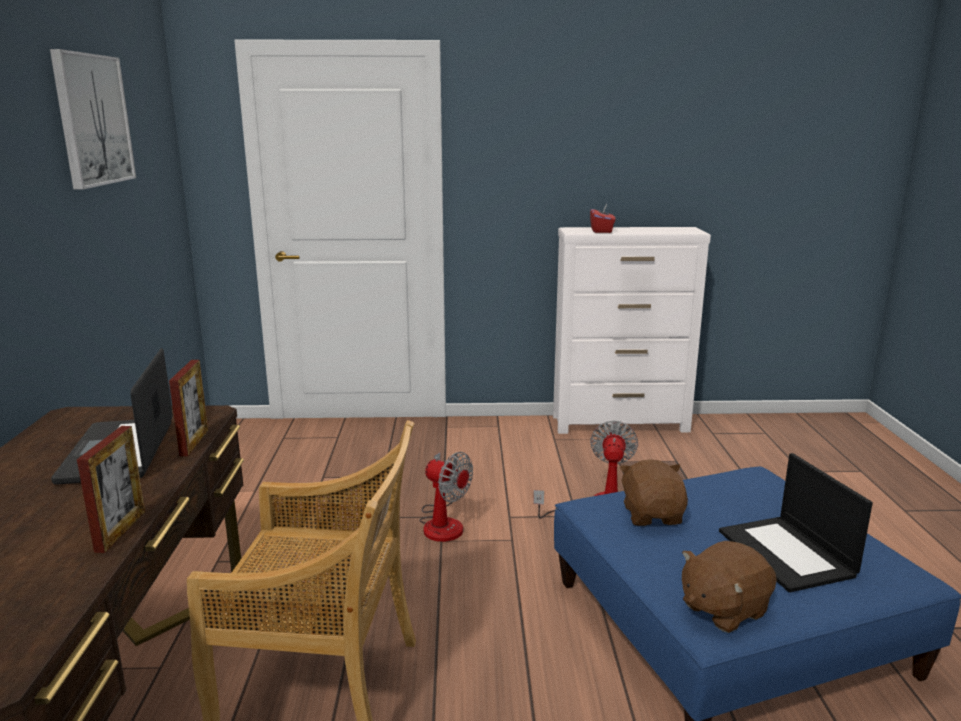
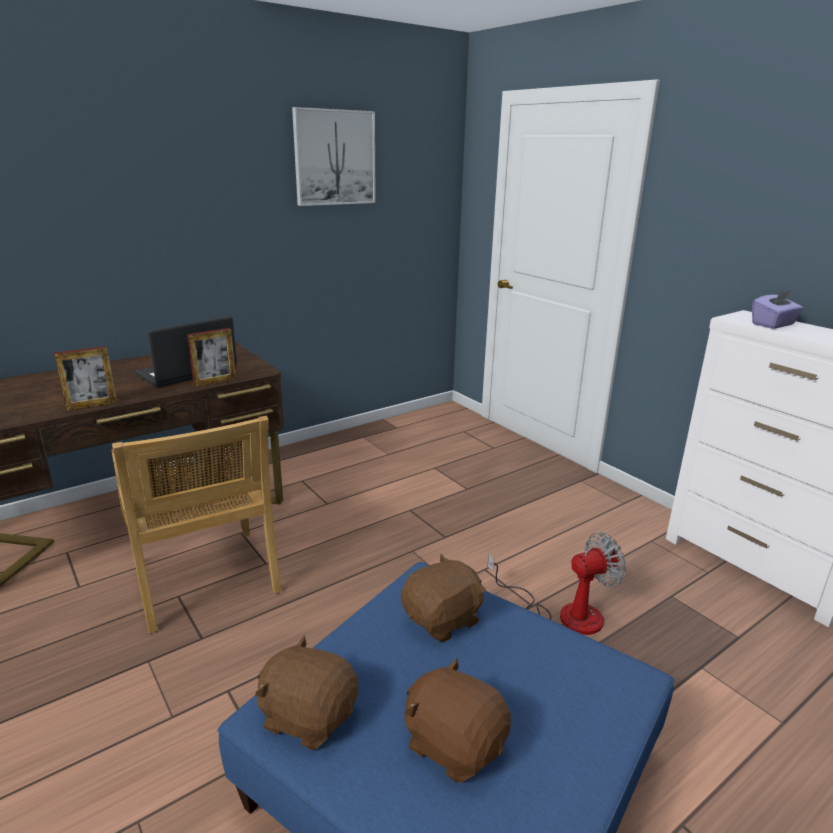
camera: 55 degrees right, 5 degrees up
fan [419,452,473,542] -> none
red tissue box [590,203,615,233] -> purple tissue box [752,290,804,329]
laptop [719,453,873,592] -> brown plush toy [405,658,511,782]

